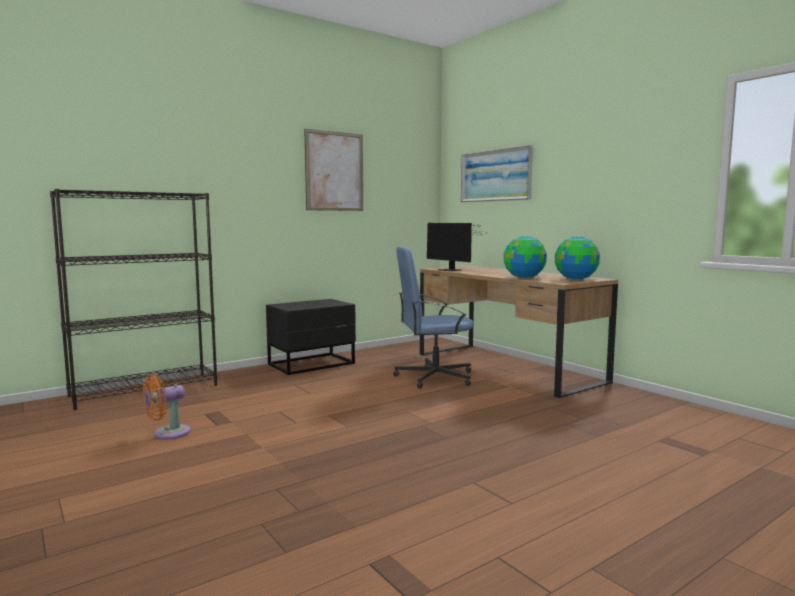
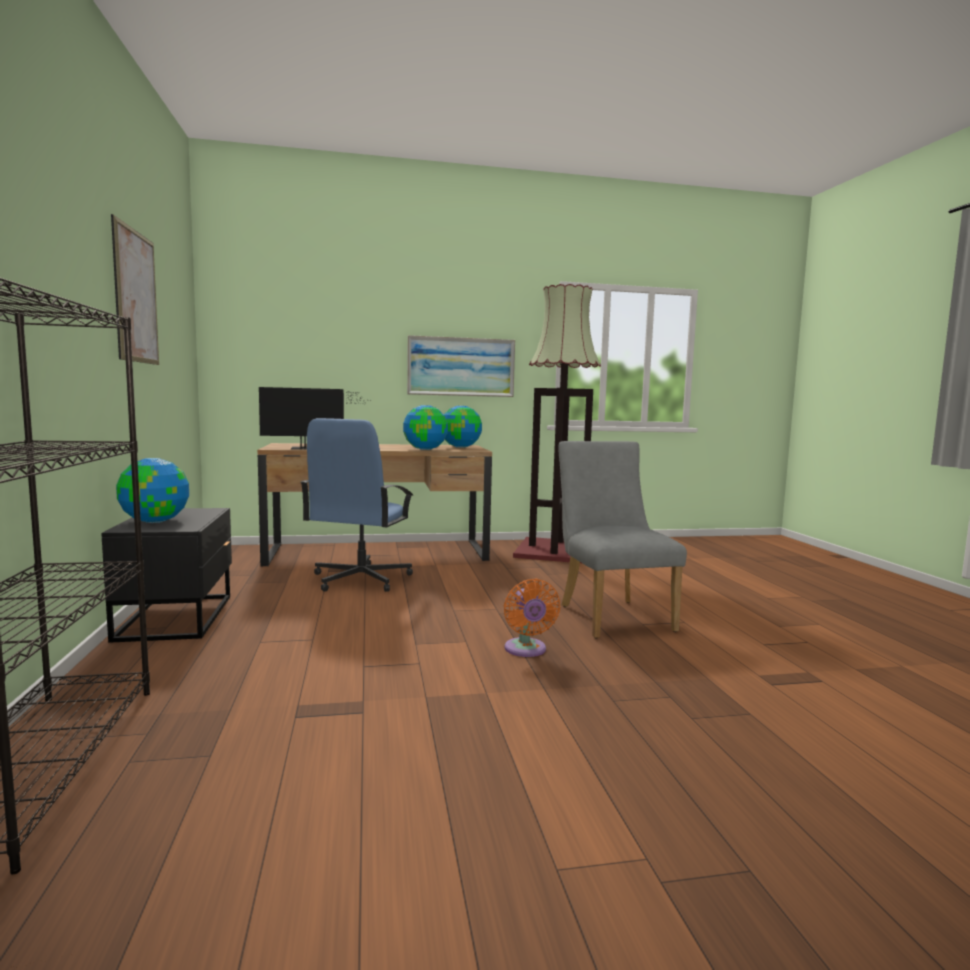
camera: 65 degrees left, 0 degrees up
orange fan [143,374,191,439] -> orange fan moved to [504,579,560,657]
picture [461,145,533,202] -> picture moved to [407,335,515,397]
none -> globe [116,458,189,523]
none -> floor lamp [513,284,601,563]
none -> grey chair [558,441,687,639]

